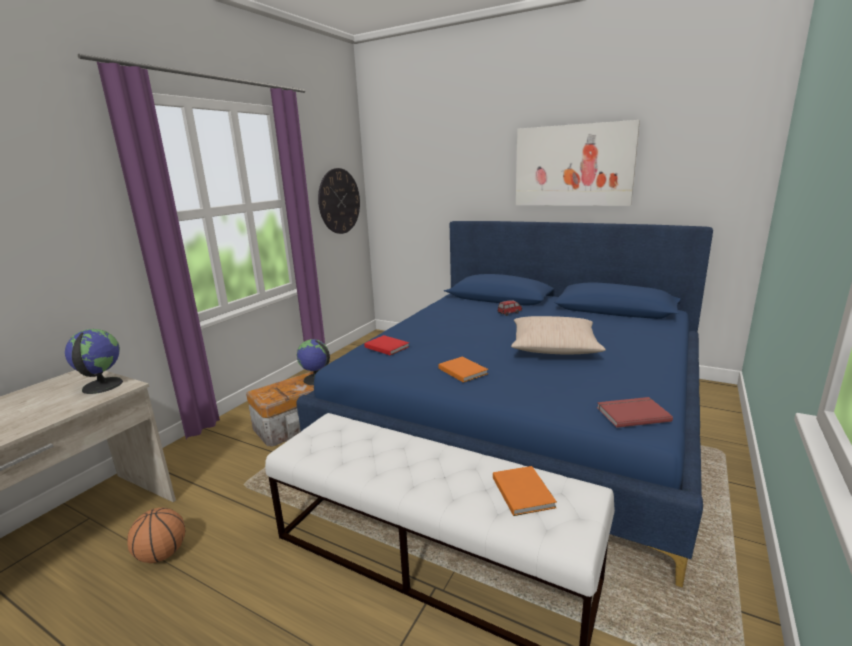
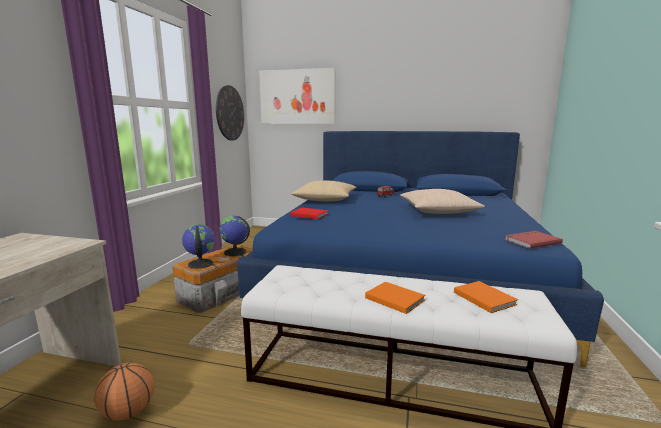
camera: 15 degrees left, 5 degrees down
globe [65,329,123,394] -> globe moved to [182,224,214,269]
orange book [438,356,488,383] -> orange book moved to [365,282,425,314]
picture [516,120,640,206] -> picture moved to [259,68,335,124]
none -> beige pillow [291,180,357,201]

